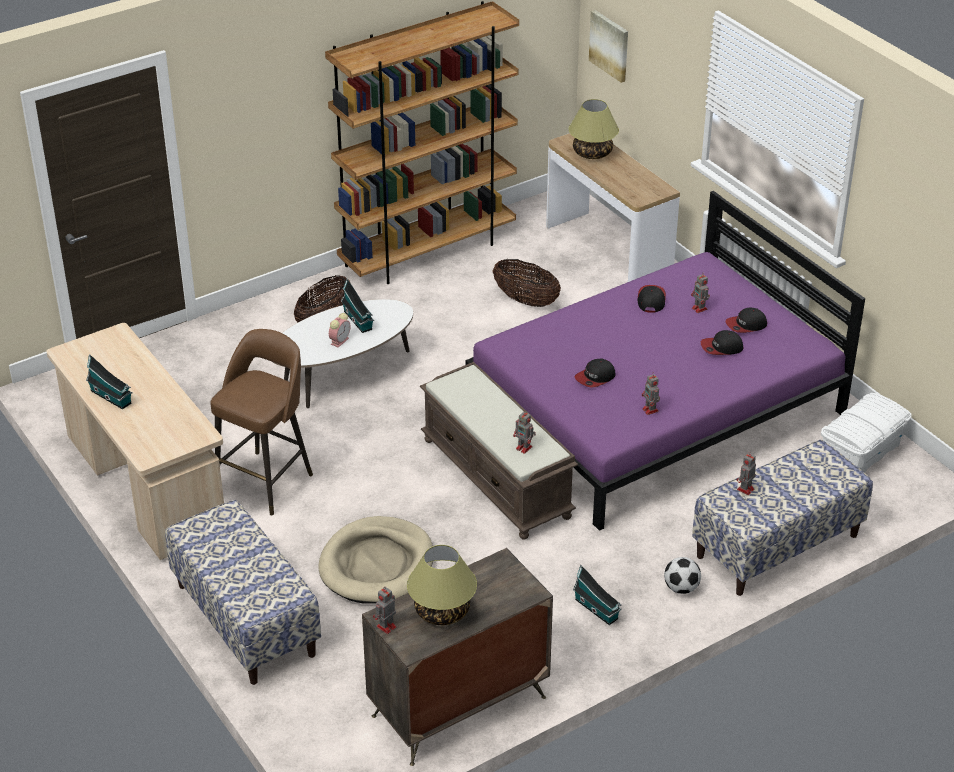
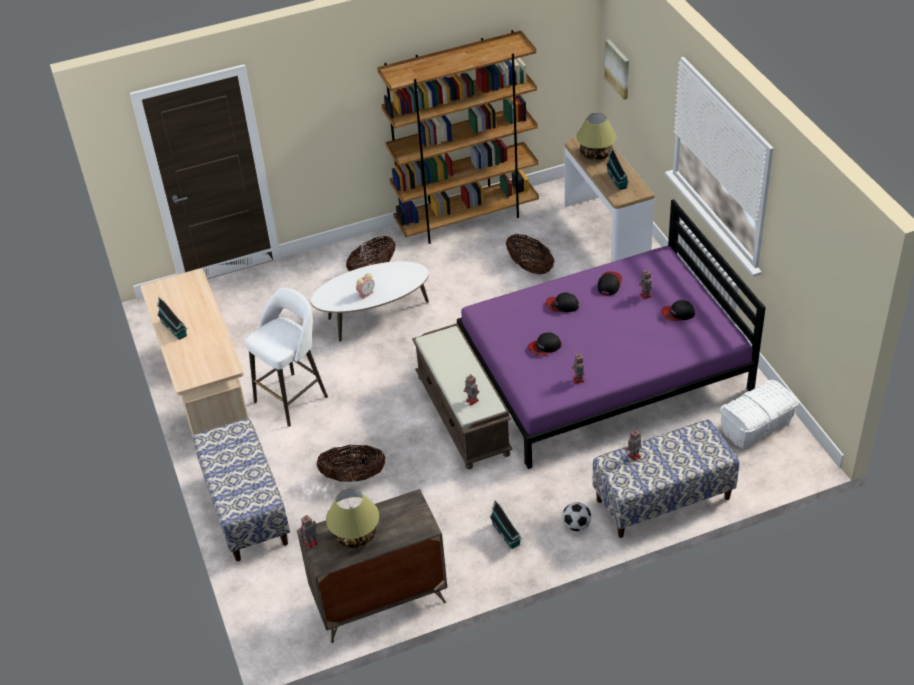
camera: 15 degrees right, 5 degrees up
brown stool [211,329,313,515] -> white stool [245,288,328,427]
beige dog bed [319,516,433,604] -> basket [317,445,386,482]
toy house [341,279,374,333] -> toy house moved to [606,148,629,190]
cap [701,330,744,355] -> cap moved to [546,293,579,312]

